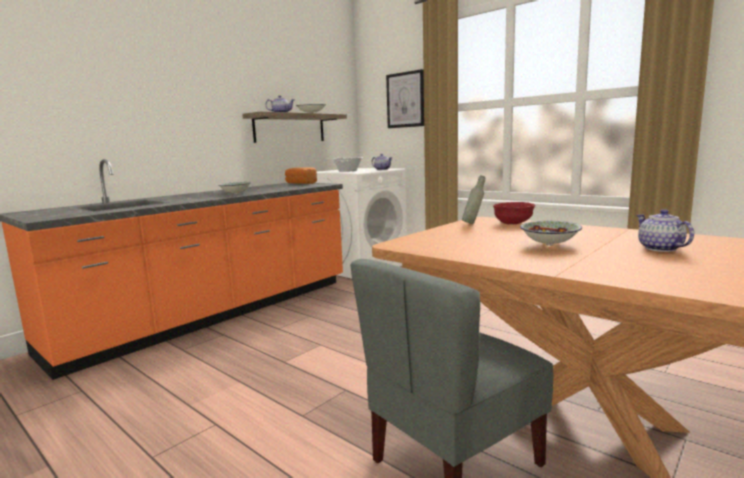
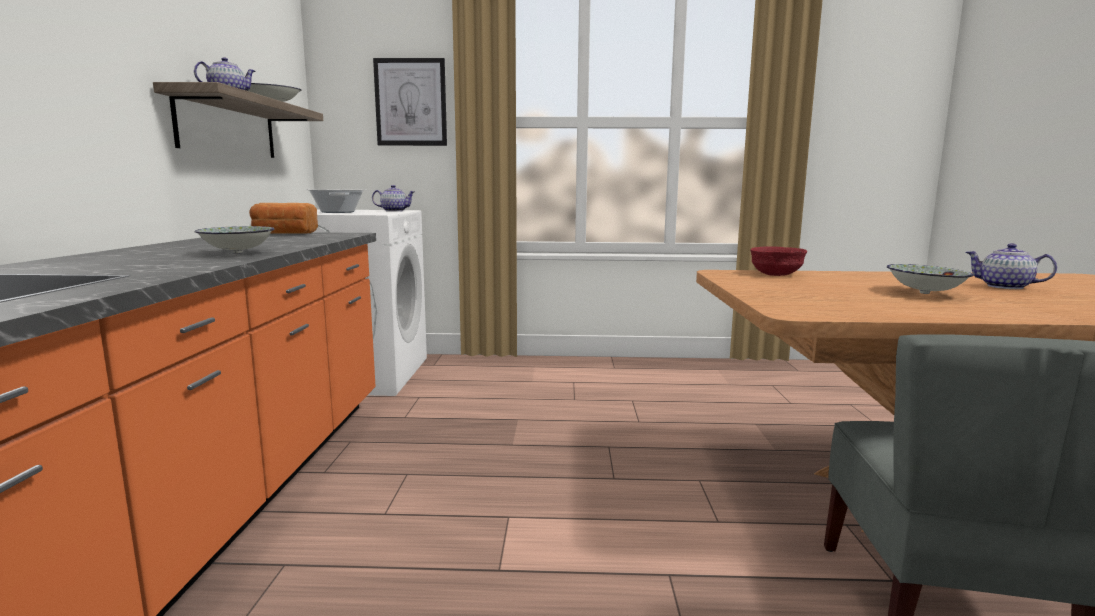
camera: 40 degrees left, 0 degrees up
grey bottle [462,175,485,224] -> none

